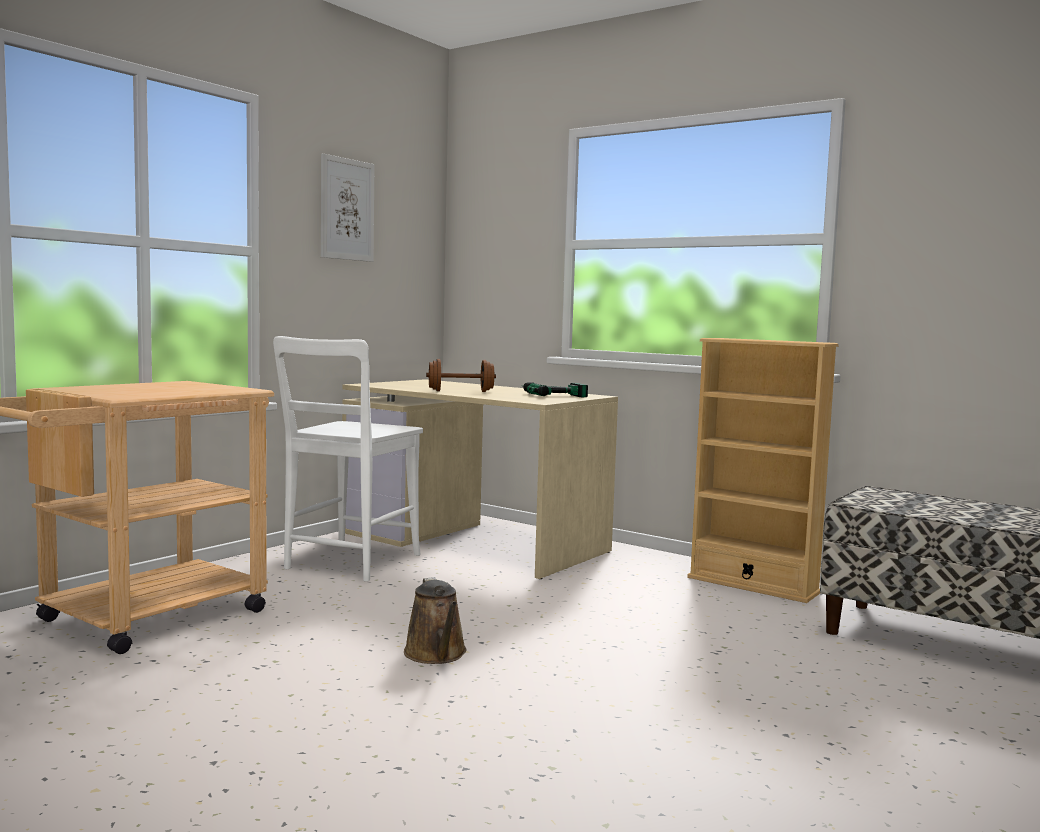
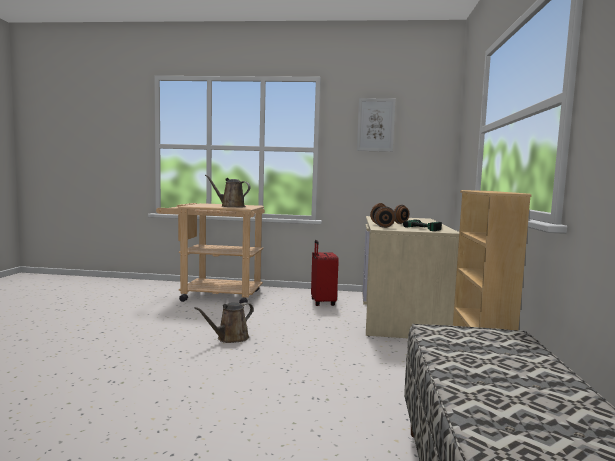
camera: 60 degrees right, 0 degrees up
white chair [273,336,423,582] -> red suitcase [311,240,339,306]
none -> brown watering can [205,175,251,207]
none -> brown dumbbell [370,205,396,228]

